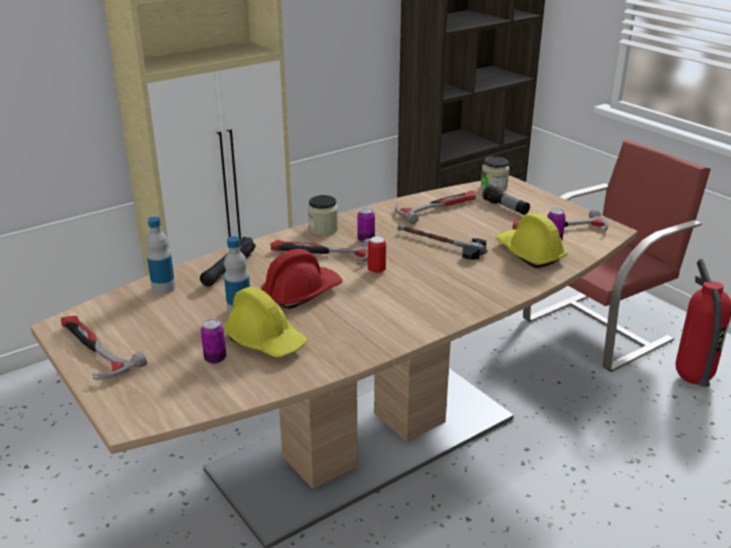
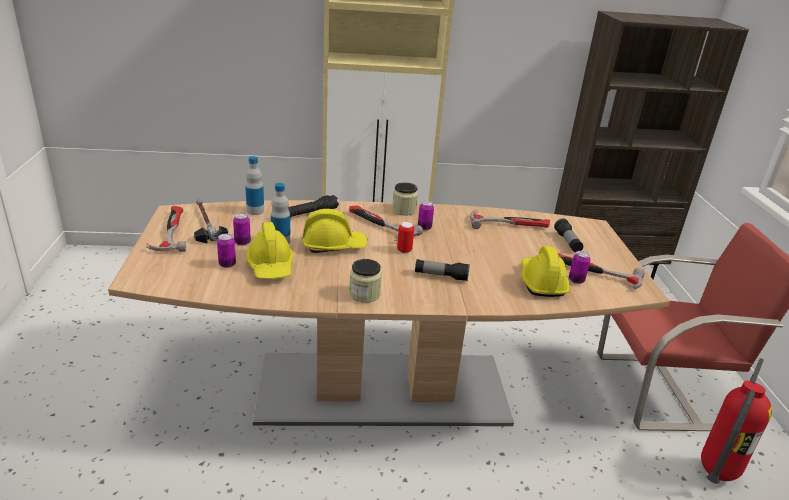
camera: 30 degrees right, 0 degrees up
red hard hat [261,249,343,309] -> yellow hard hat [303,209,368,253]
hammer [397,224,488,260] -> hammer moved to [194,199,228,243]
jar [481,156,509,191] -> jar moved to [349,259,382,303]
none -> can [233,213,251,246]
none -> flashlight [415,259,470,281]

